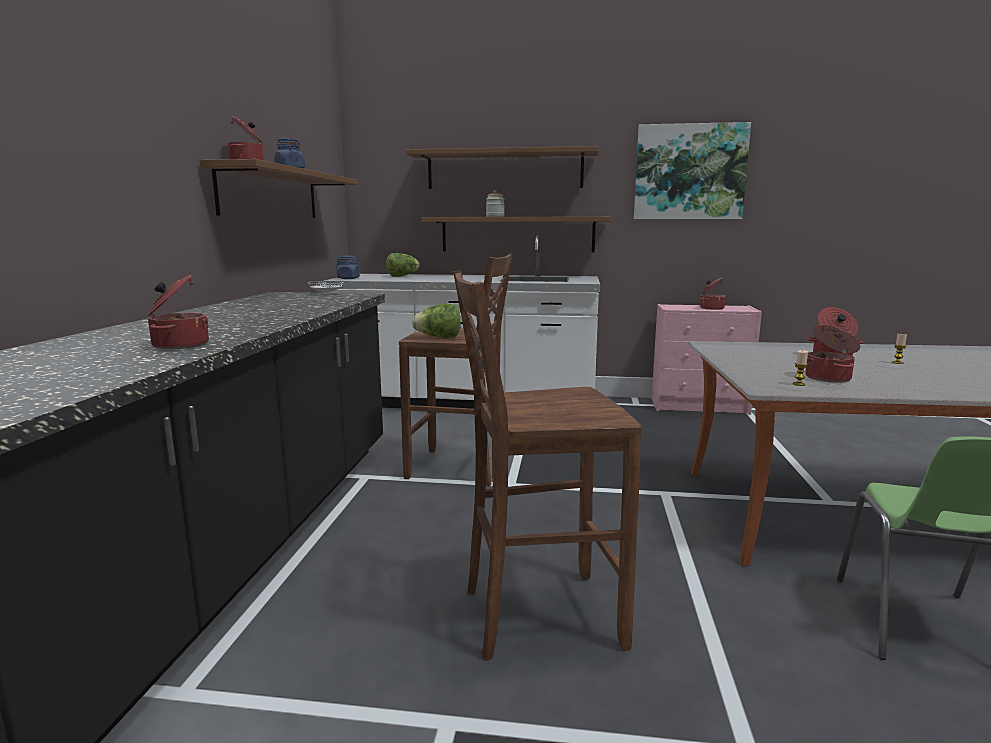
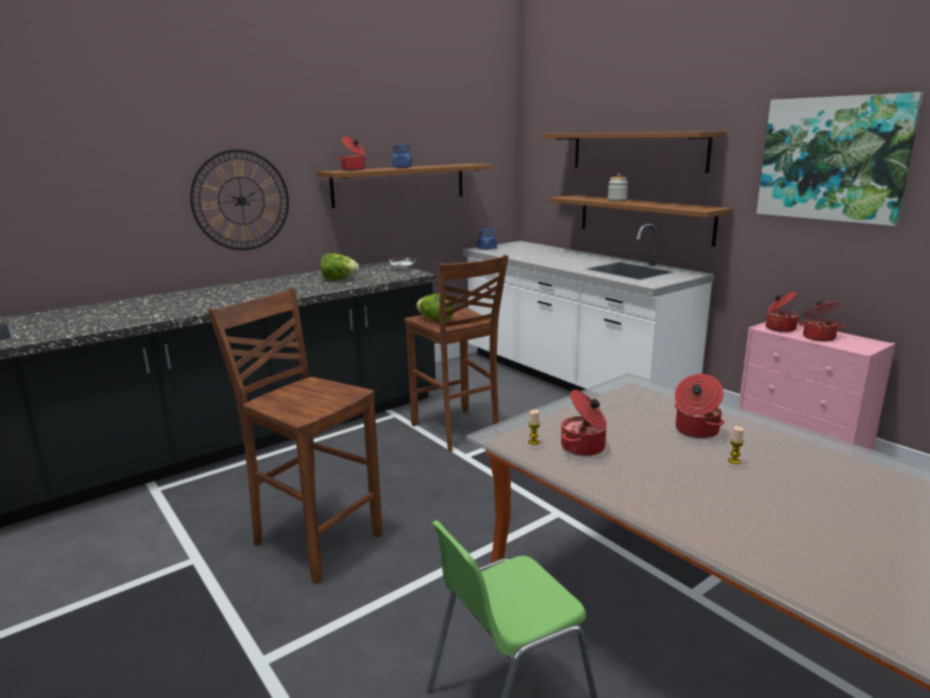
camera: 45 degrees right, 5 degrees up
cooking pot [147,274,209,349] -> cooking pot moved to [766,292,799,332]
lettuce [386,253,420,277] -> lettuce moved to [321,253,359,280]
none -> wall clock [190,149,289,250]

